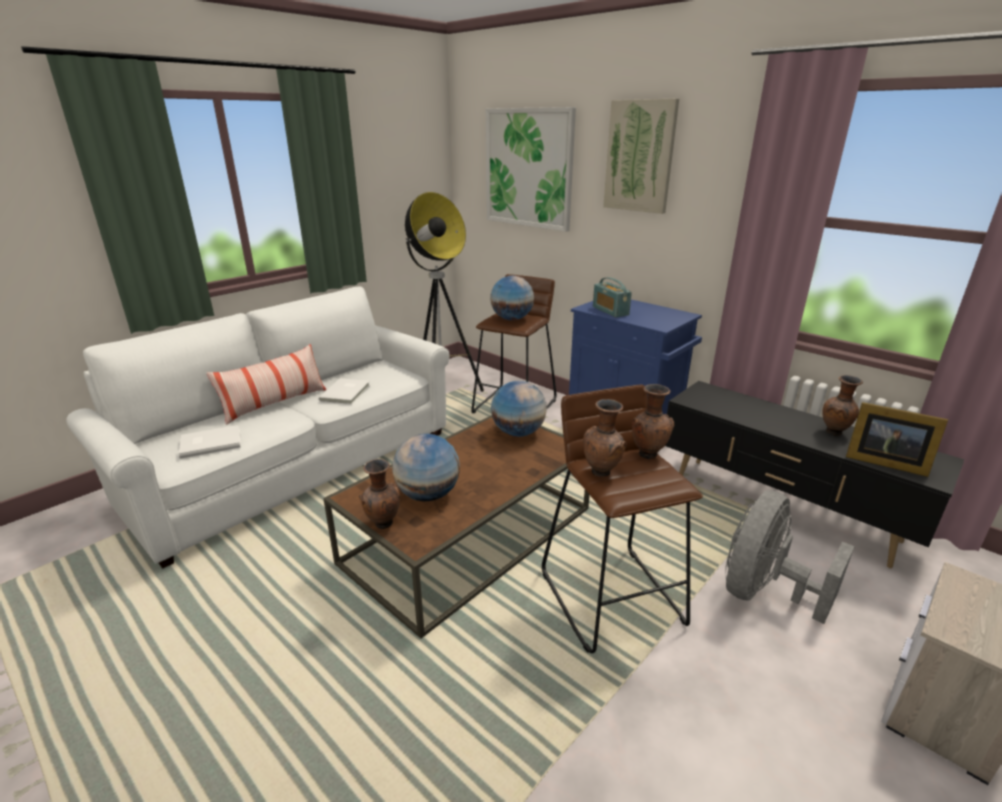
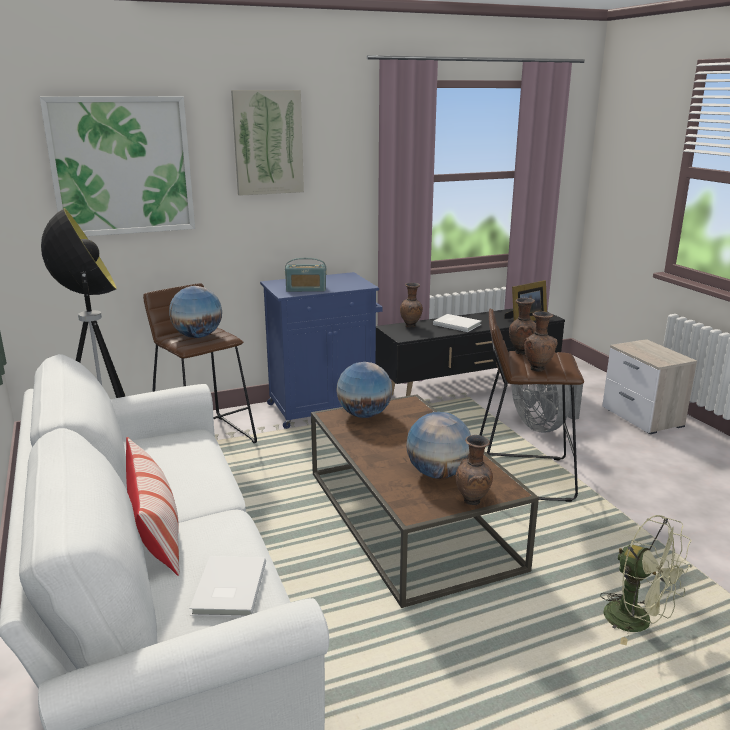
camera: 65 degrees left, 5 degrees down
white book [319,378,370,405] -> white book moved to [433,314,481,332]
brown vase [822,375,863,436] -> brown vase moved to [400,283,423,327]
none -> green fan [600,515,692,646]

